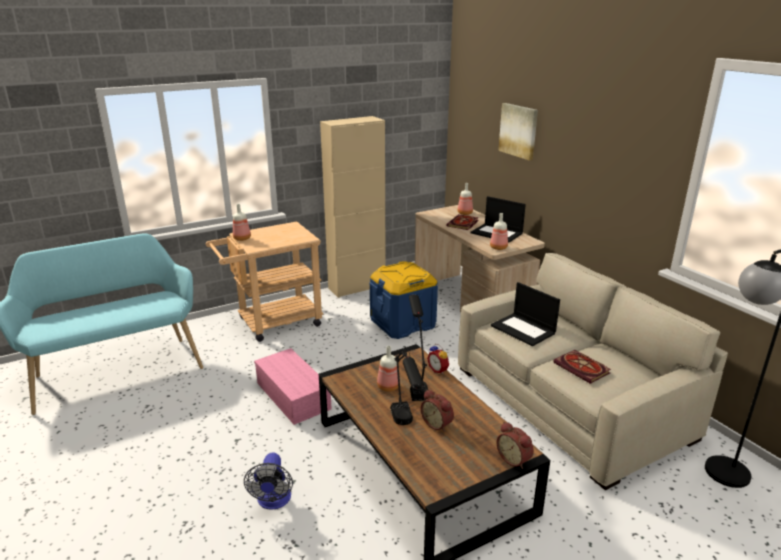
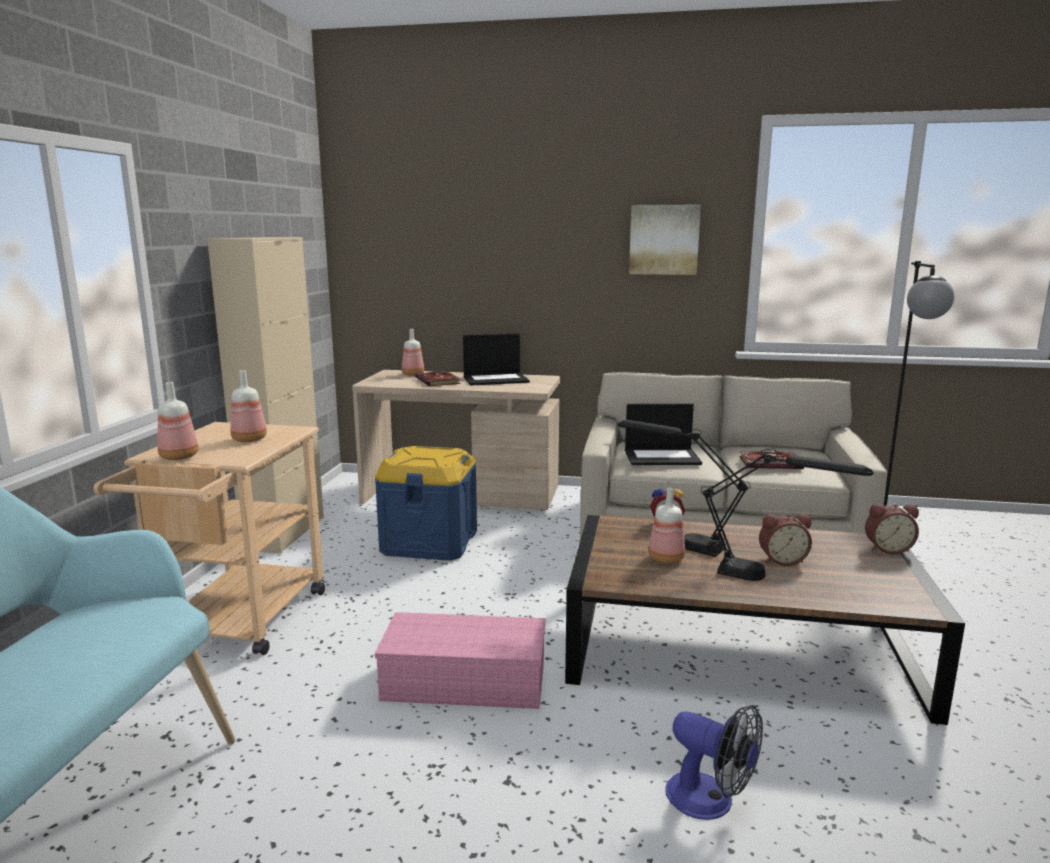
camera: 50 degrees left, 10 degrees down
bottle [490,213,508,250] -> bottle moved to [230,370,267,442]
picture [498,103,538,161] -> picture moved to [629,205,701,275]

